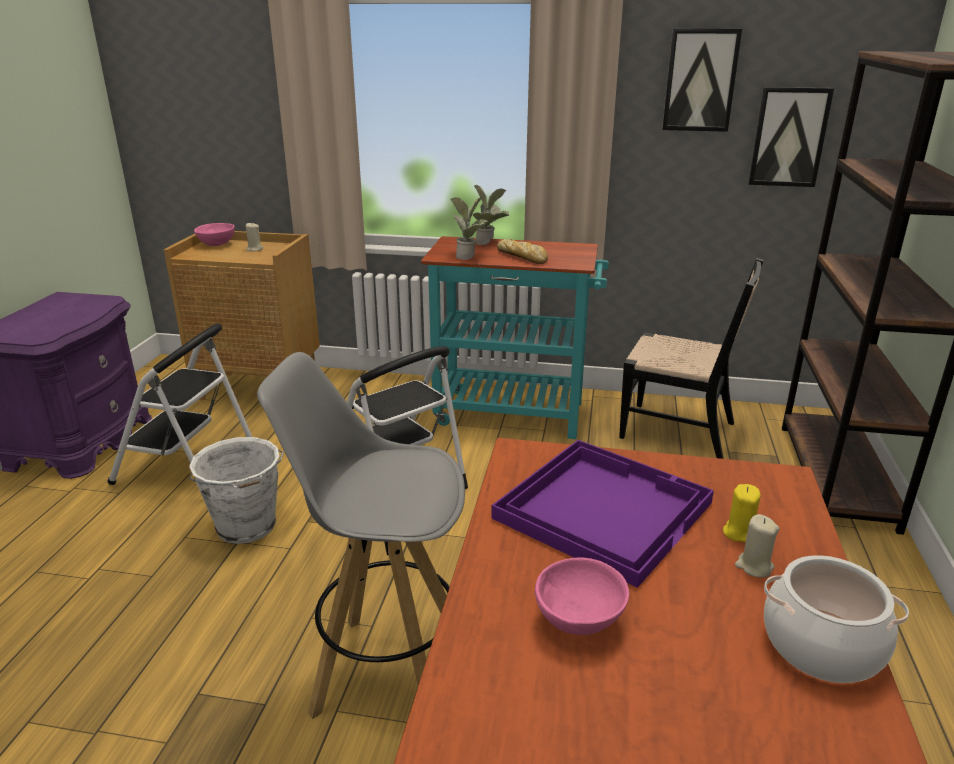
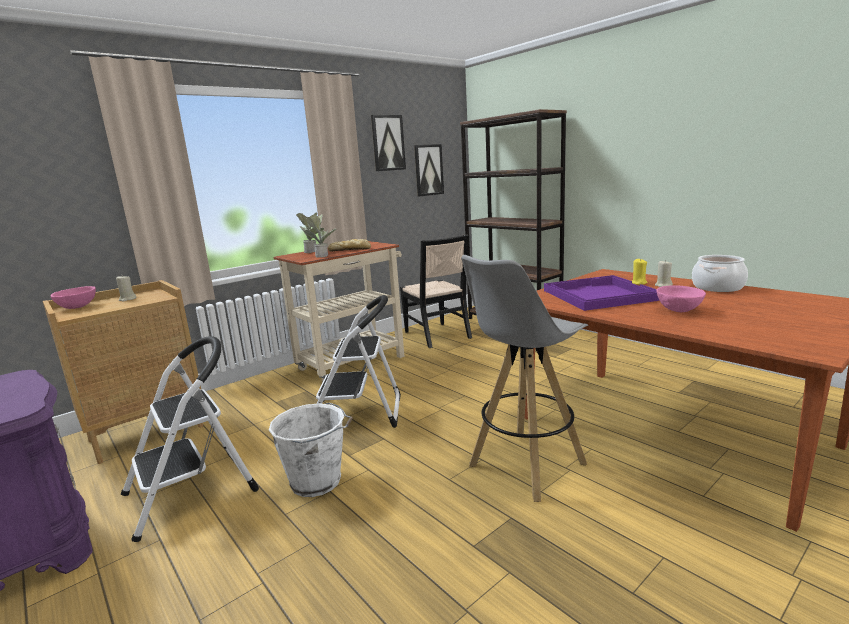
camera: 50 degrees left, 10 degrees down
turquoise cart [421,236,609,439] -> beige cart [274,241,404,382]
chair [619,258,764,459] -> chair turned 90 degrees clockwise [400,234,472,348]

